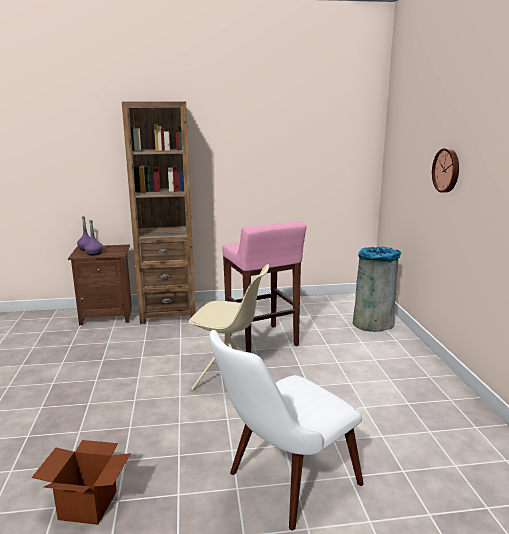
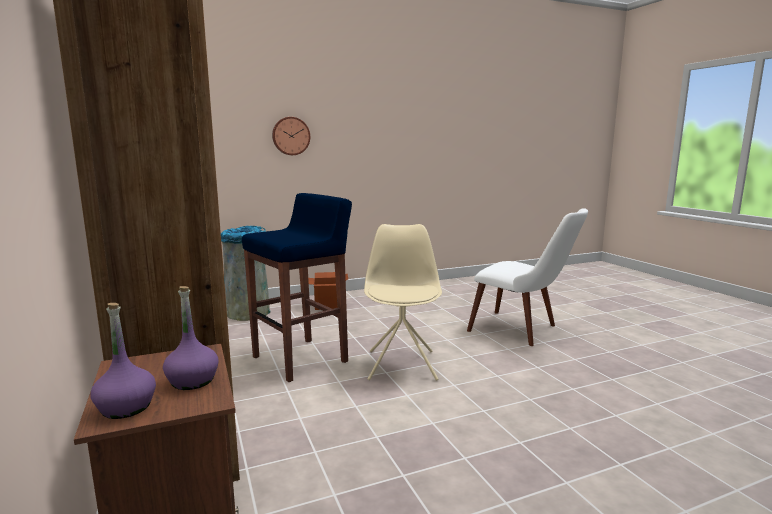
camera: 105 degrees left, 5 degrees down
cardboard box [31,440,131,525] -> cardboard box moved to [308,272,348,310]
pink stool [222,221,307,353] -> blue stool [242,193,352,382]

